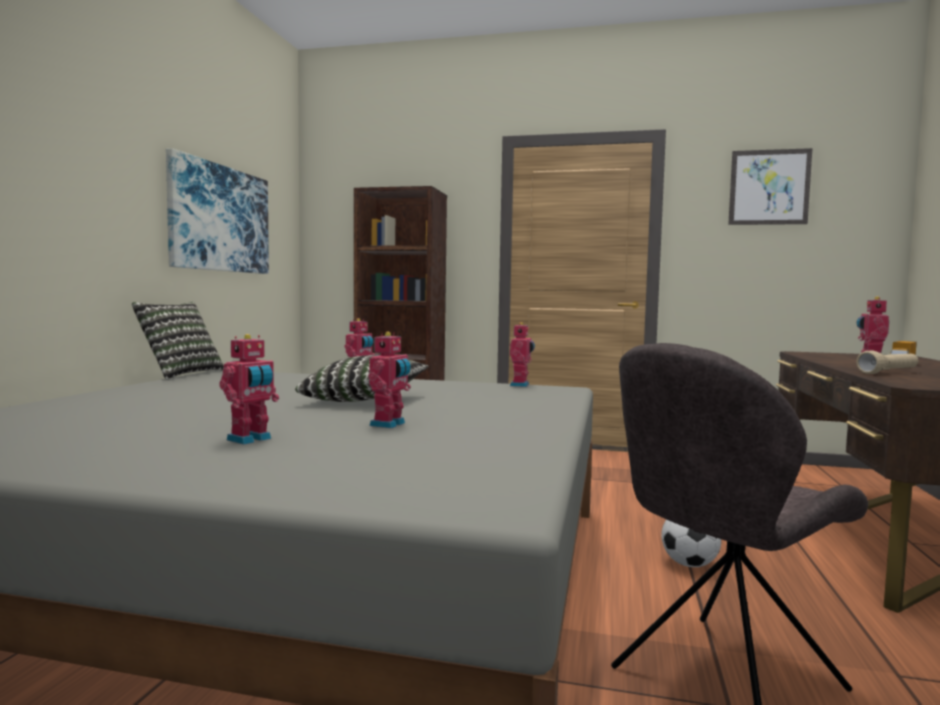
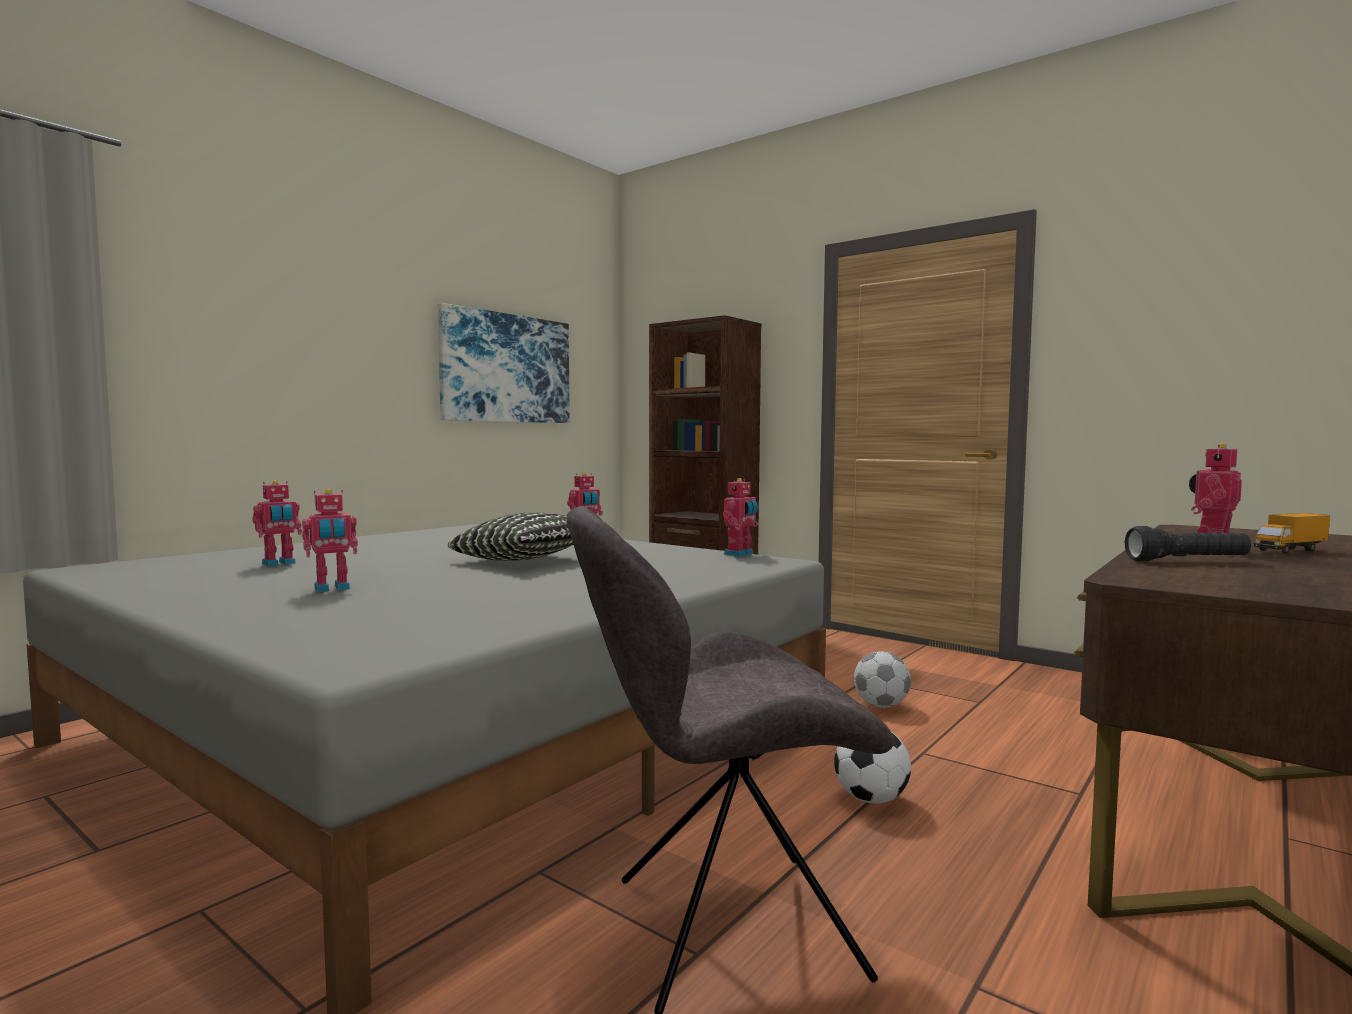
camera: 25 degrees right, 0 degrees up
pillow [132,302,224,379] -> none
toy robot [368,332,411,428] -> toy robot moved to [252,480,302,566]
picture [728,148,813,225] -> none
beige flashlight [856,351,918,374] -> black flashlight [1125,526,1251,561]
none -> football [854,652,911,708]

